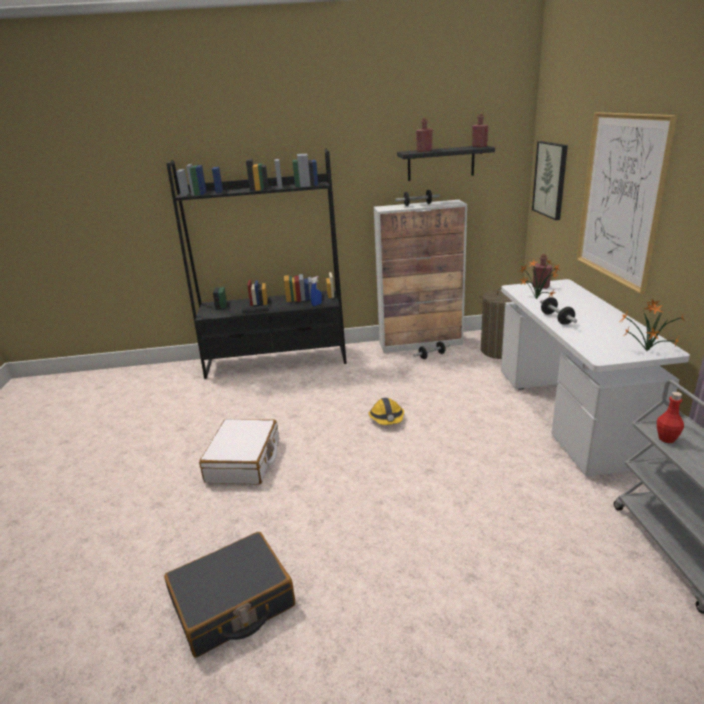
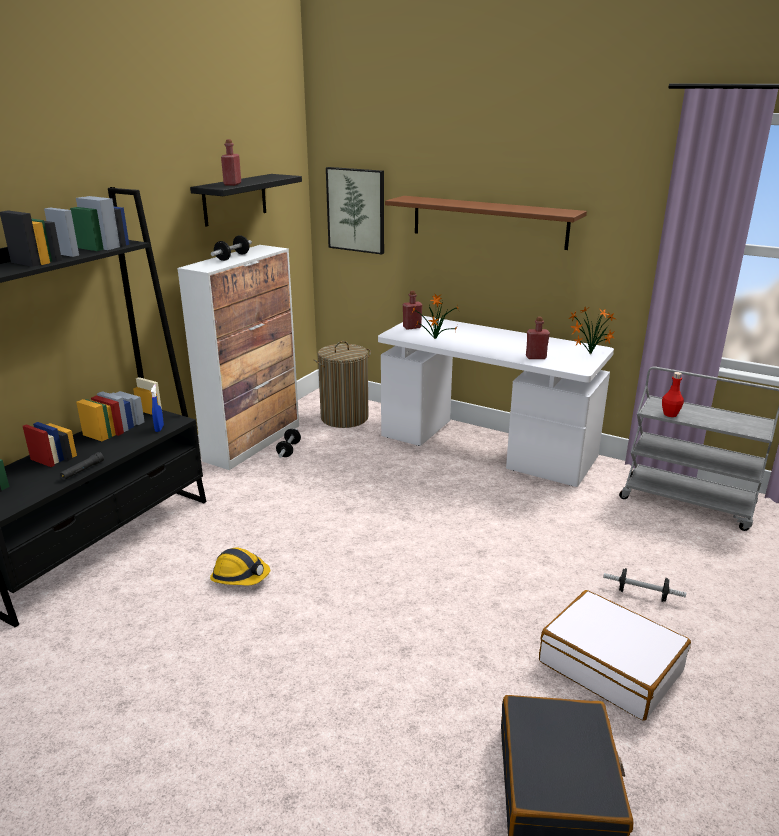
camera: 55 degrees left, 0 degrees up
white suitcase [199,419,279,485] -> white suitcase moved to [539,590,691,721]
hard hat [368,398,404,425] -> hard hat moved to [210,548,270,586]
red bottle [472,114,488,147] -> red bottle moved to [526,317,550,359]
dumbbell [540,297,577,325] -> dumbbell moved to [603,568,686,602]
picture [577,112,677,294] -> brown shelf [385,196,587,250]

